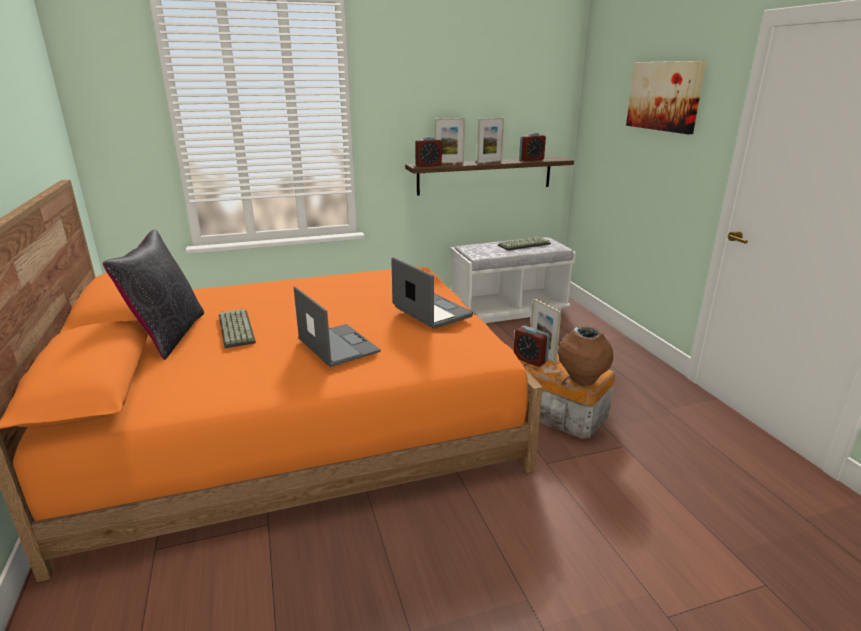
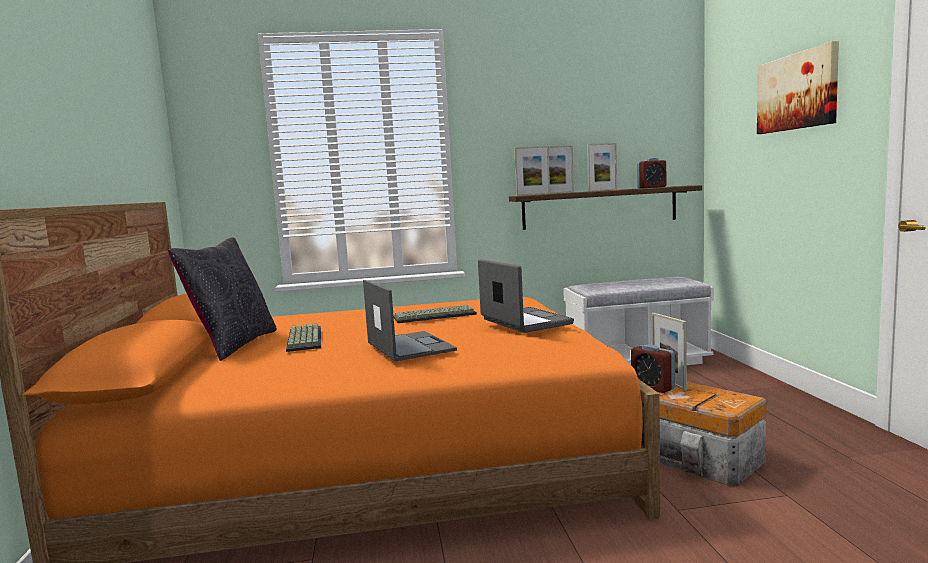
camera: 10 degrees right, 15 degrees down
alarm clock [415,137,442,167] -> picture frame [515,146,550,196]
keyboard [498,237,551,251] -> keyboard moved to [394,305,477,323]
brown vase [558,326,613,385] -> none

